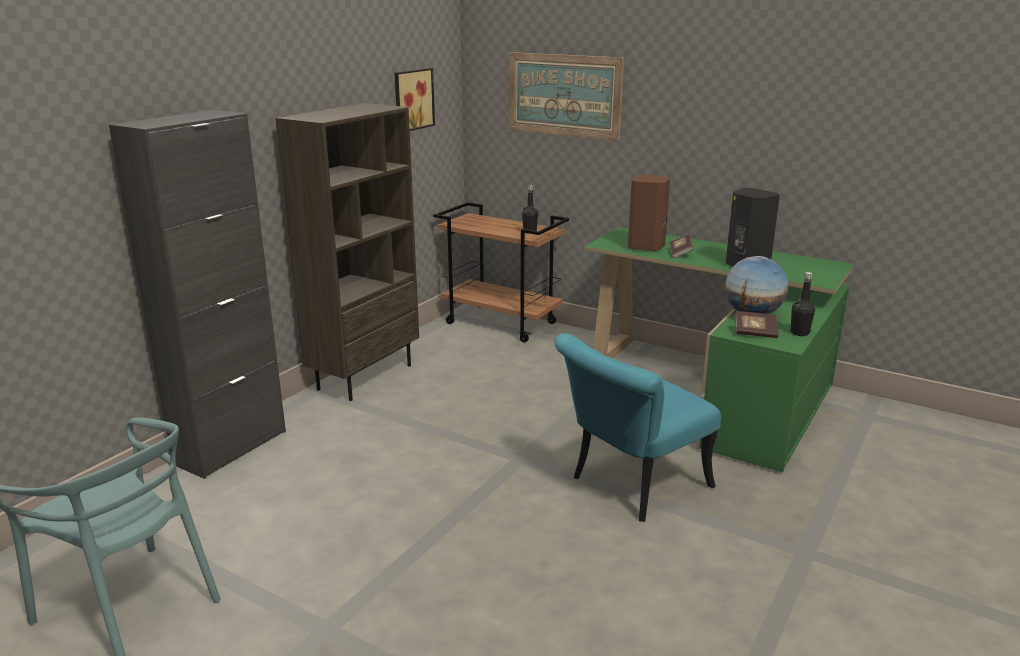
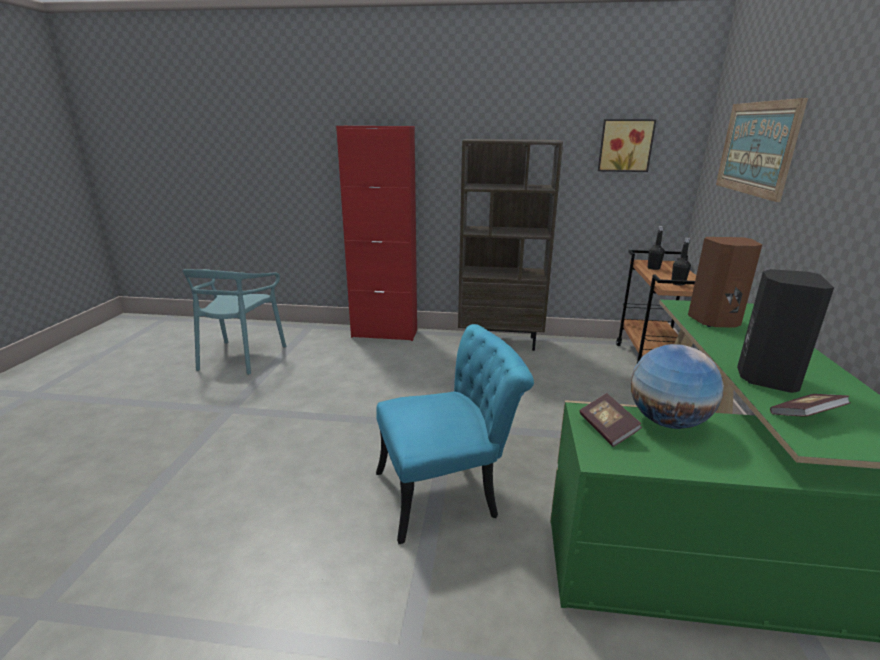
camera: 65 degrees right, 0 degrees up
black cabinet [109,110,286,479] -> red cabinet [336,126,417,341]
turquoise chair [555,333,721,522] -> turquoise chair turned 135 degrees clockwise [376,324,534,544]
book [669,234,693,258] -> book moved to [770,394,851,417]
black bottle [791,272,815,336] -> black bottle moved to [648,226,665,270]

